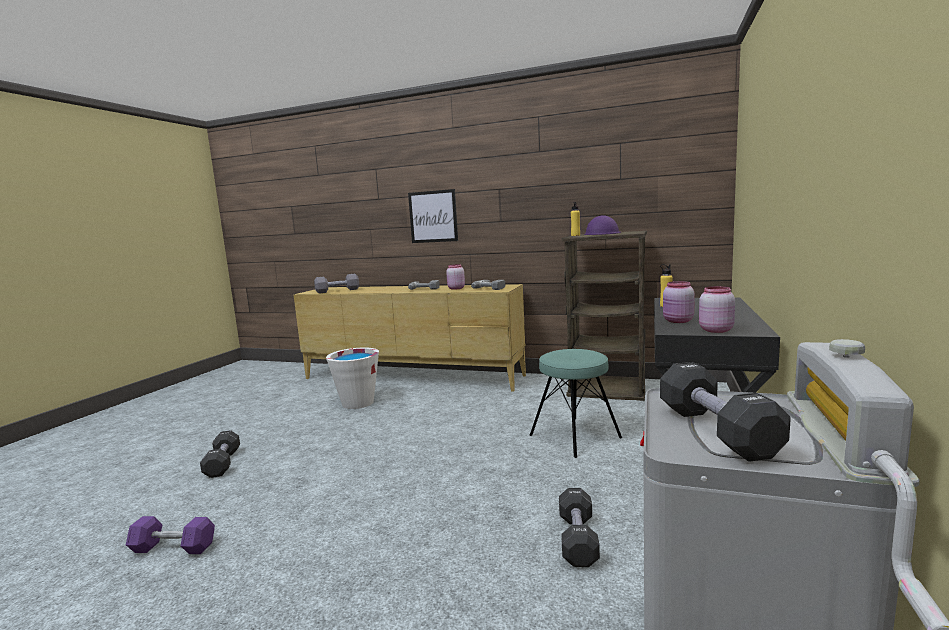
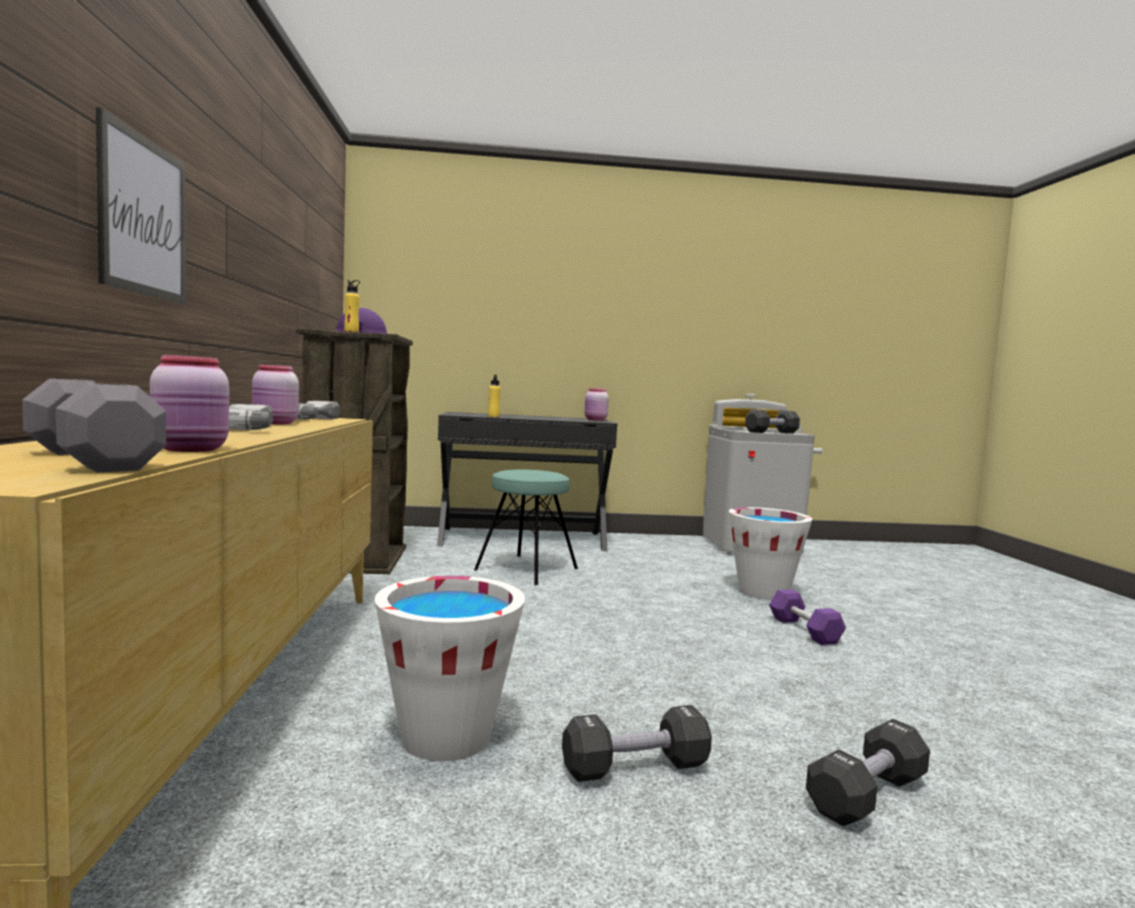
camera: 115 degrees left, 5 degrees down
purple dumbbell [126,516,215,554] -> purple dumbbell moved to [769,589,846,645]
black dumbbell [559,488,600,567] -> black dumbbell moved to [562,705,712,782]
pink jar [663,281,695,323] -> pink jar moved to [150,355,229,452]
none -> white bucket [729,507,812,600]

